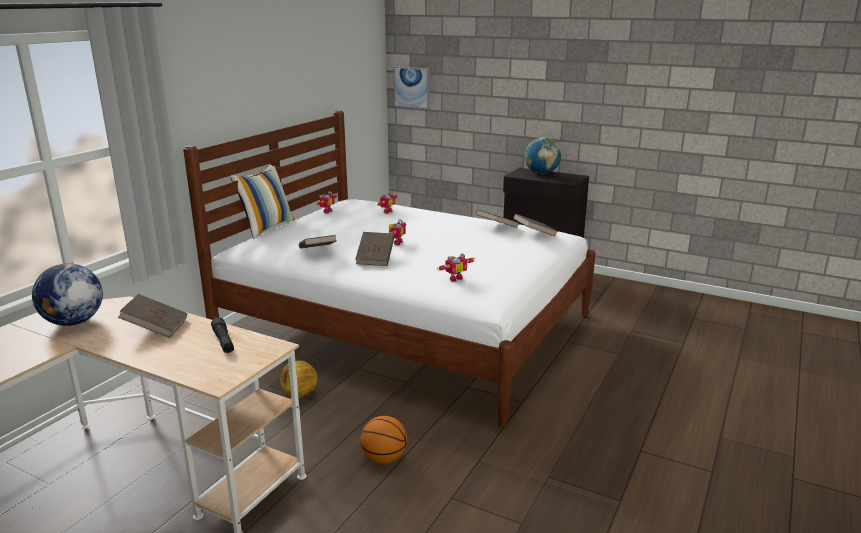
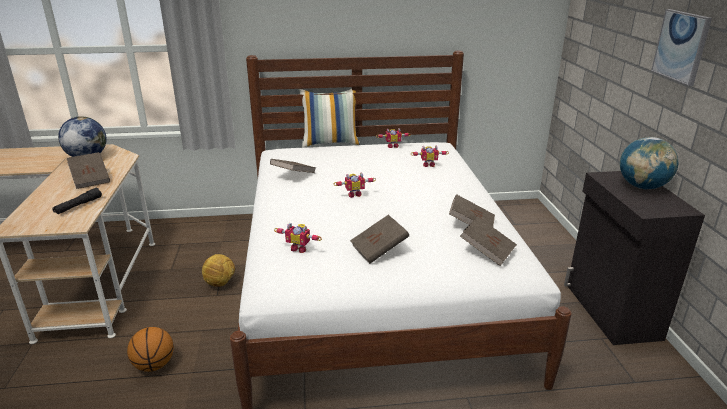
camera: 55 degrees right, 5 degrees up
brown book [355,232,395,266] -> brown book moved to [350,215,409,264]
picture [394,67,429,109] -> picture moved to [651,9,712,86]

